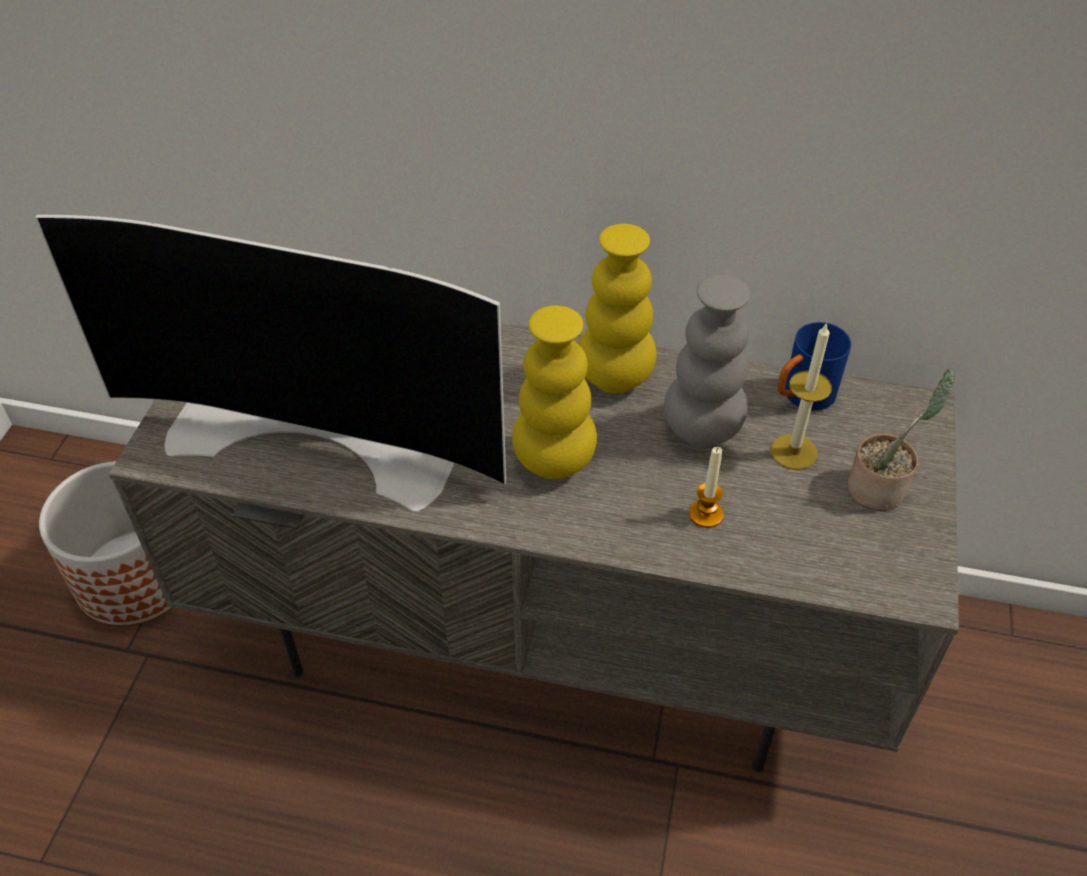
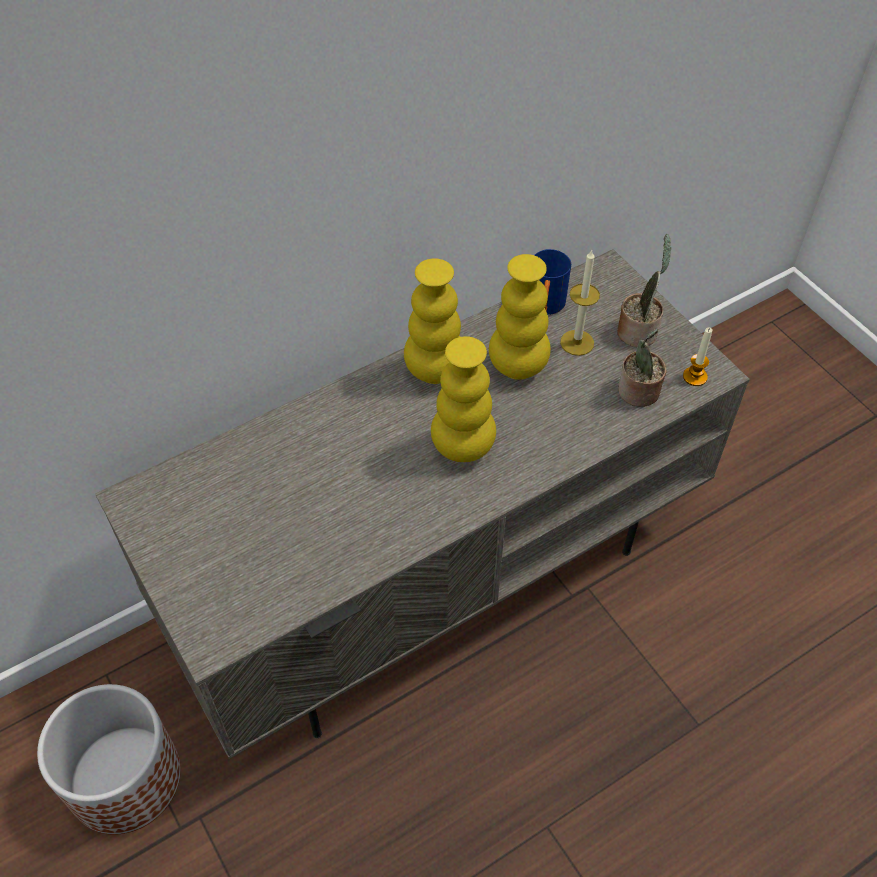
camera: 45 degrees left, 5 degrees up
television [35,215,506,512] -> none
grey vase [664,275,750,447] -> yellow vase [489,254,551,380]
candle [689,447,724,528] -> candle moved to [683,328,713,386]
none -> potted plant [618,329,667,407]

